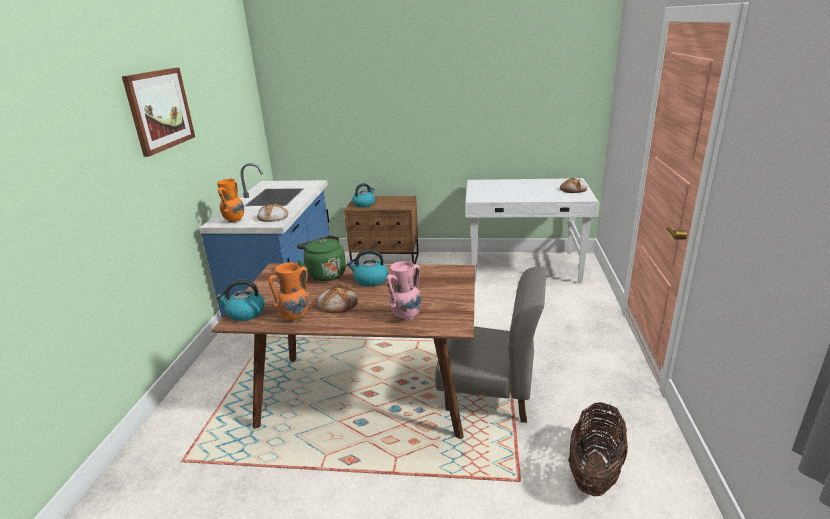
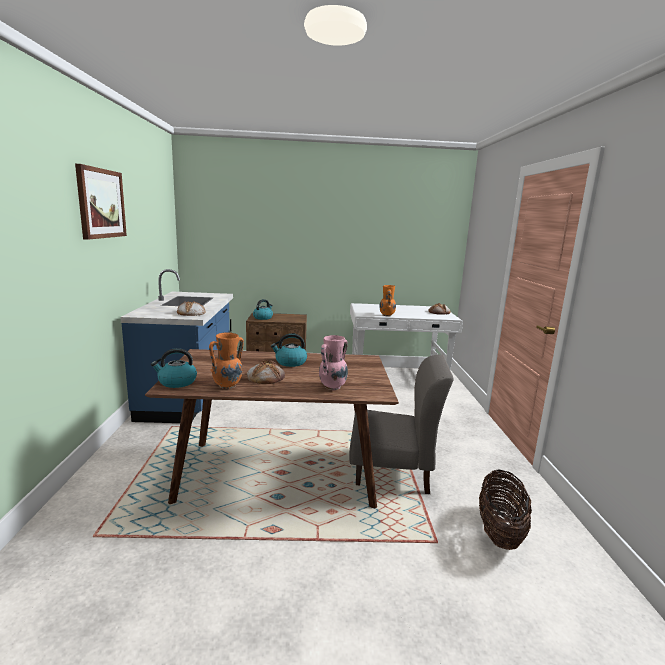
camera: 10 degrees left, 10 degrees down
orange vase [217,179,244,223] -> orange vase moved to [379,285,396,317]
green kettle [297,235,346,281] -> none

